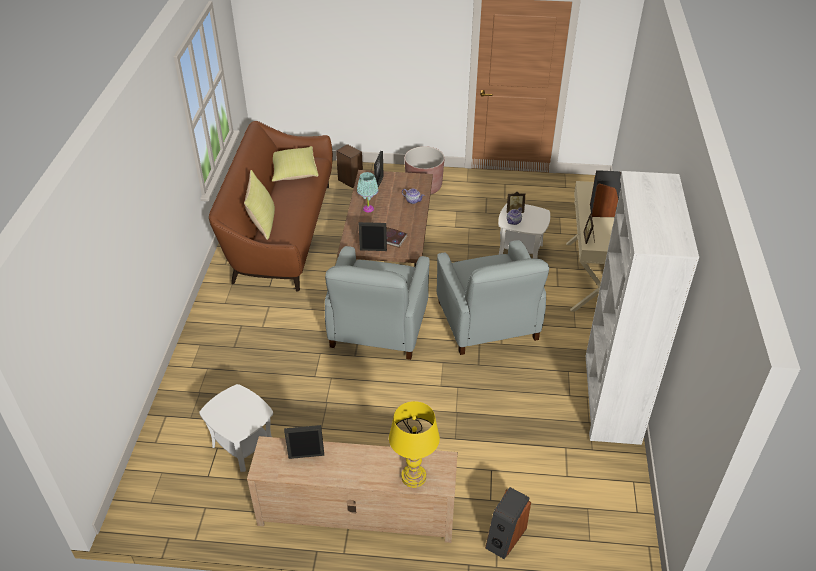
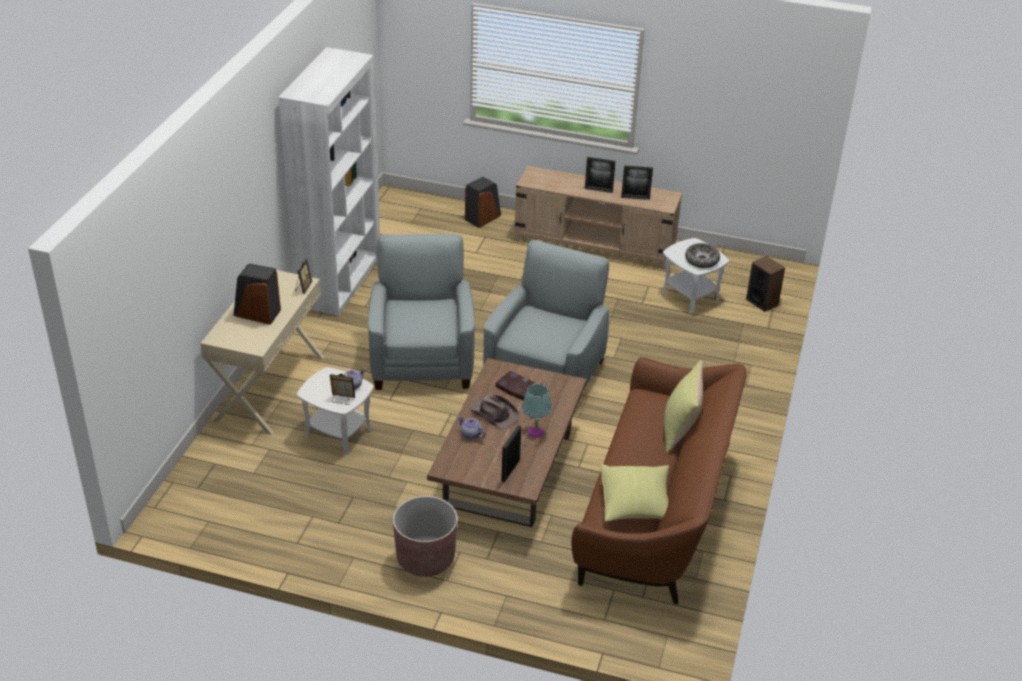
camera: 170 degrees left, 5 degrees down
speaker [336,144,363,188] -> speaker moved to [746,256,785,312]
picture frame [359,222,387,251] -> picture frame moved to [585,157,616,193]
yellow table lamp [389,401,440,488] -> none
none -> brown hat [470,395,519,429]
none -> bowl [685,243,720,268]

